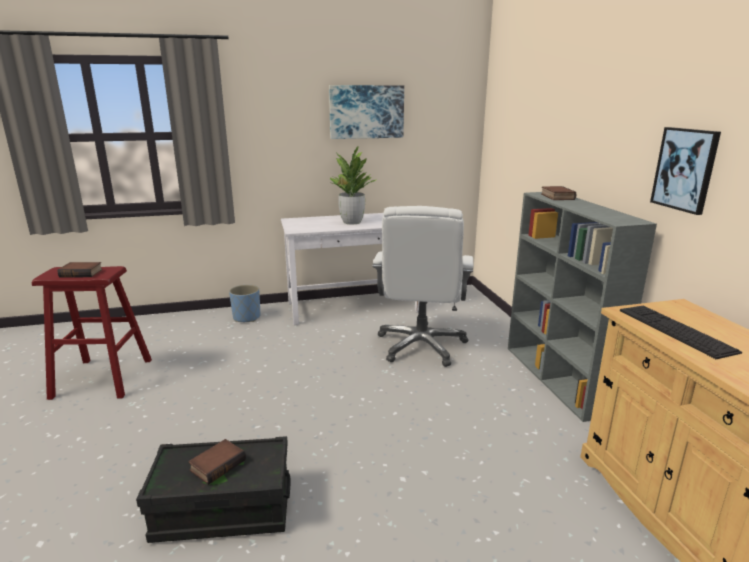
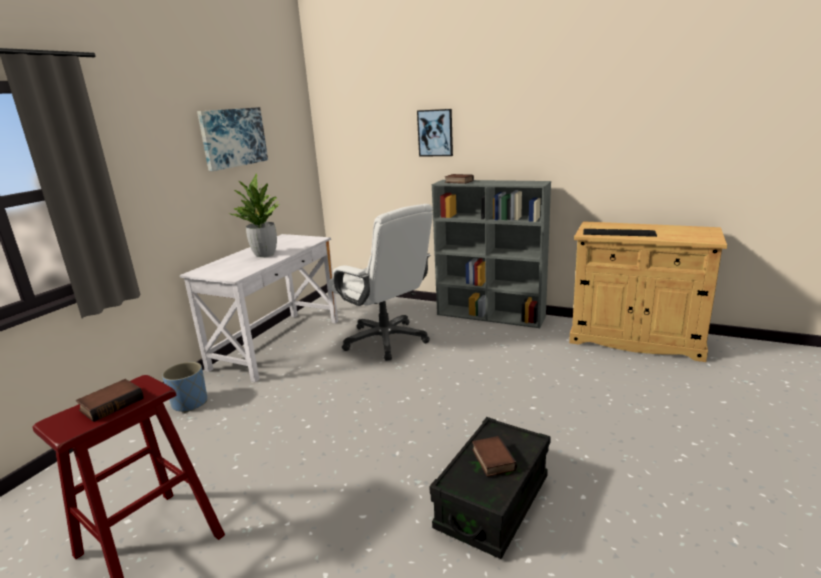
camera: 50 degrees left, 0 degrees up
picture [650,127,721,215] -> picture moved to [417,109,453,156]

